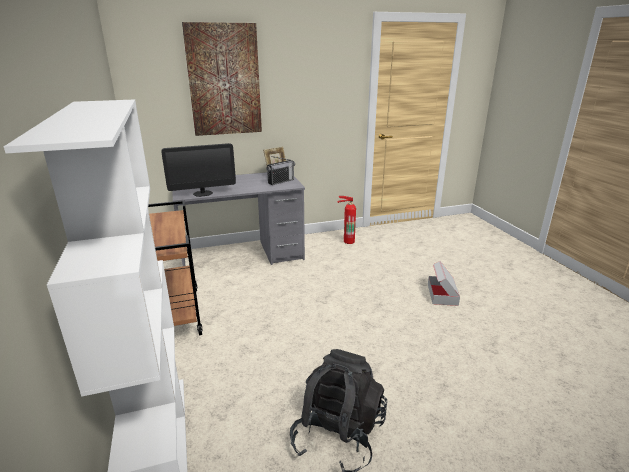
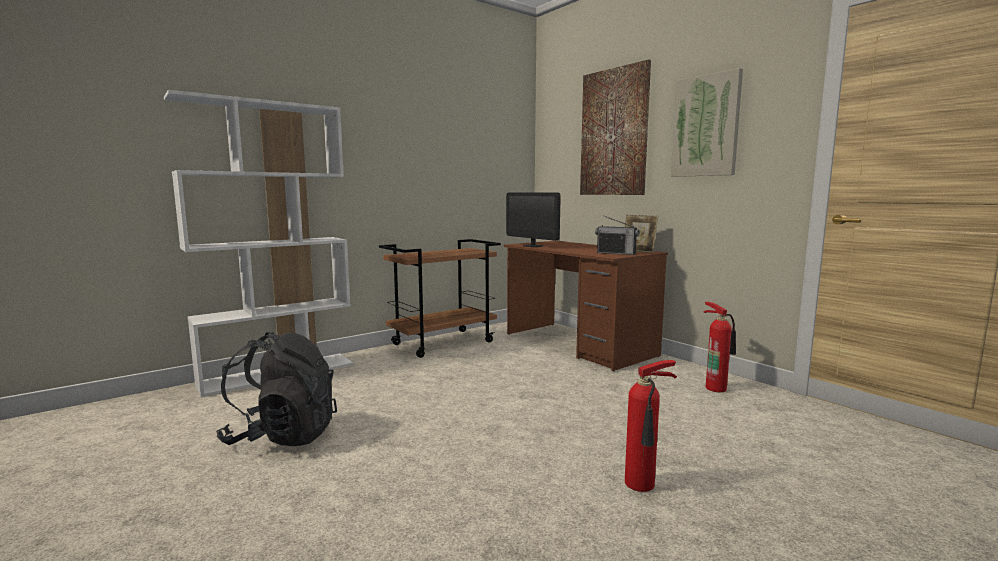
camera: 70 degrees right, 15 degrees down
grey desk [172,172,305,266] -> brown desk [504,241,668,371]
cardboard box [428,261,460,306] -> fire extinguisher [625,360,677,492]
none -> picture [671,68,743,177]

